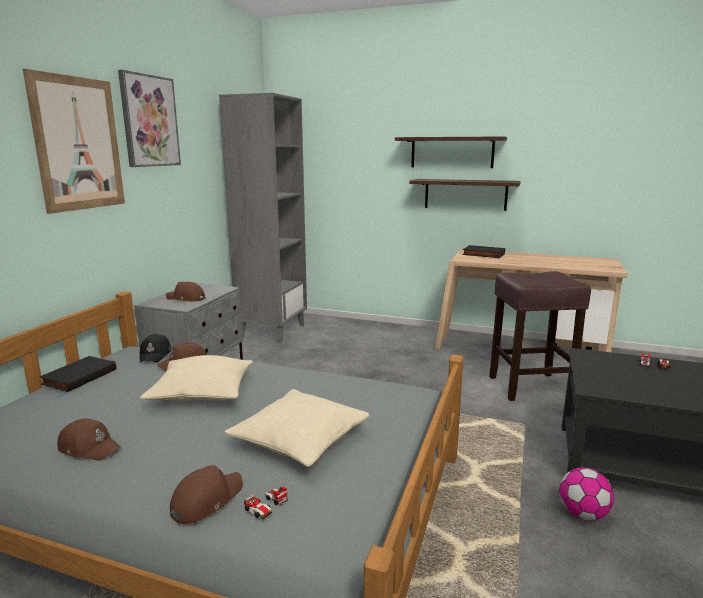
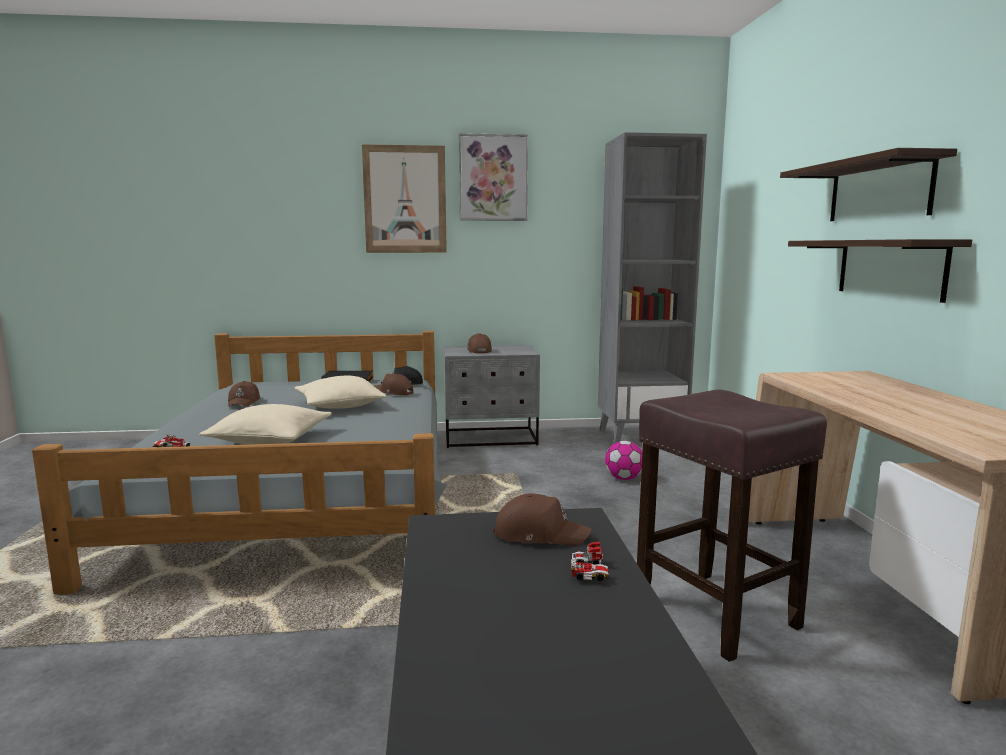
camera: 65 degrees right, 5 degrees down
brown cap [170,465,243,524] -> brown cap moved to [493,493,592,546]
black book [462,245,505,258] -> none
football [559,467,614,521] -> football moved to [605,441,642,480]

